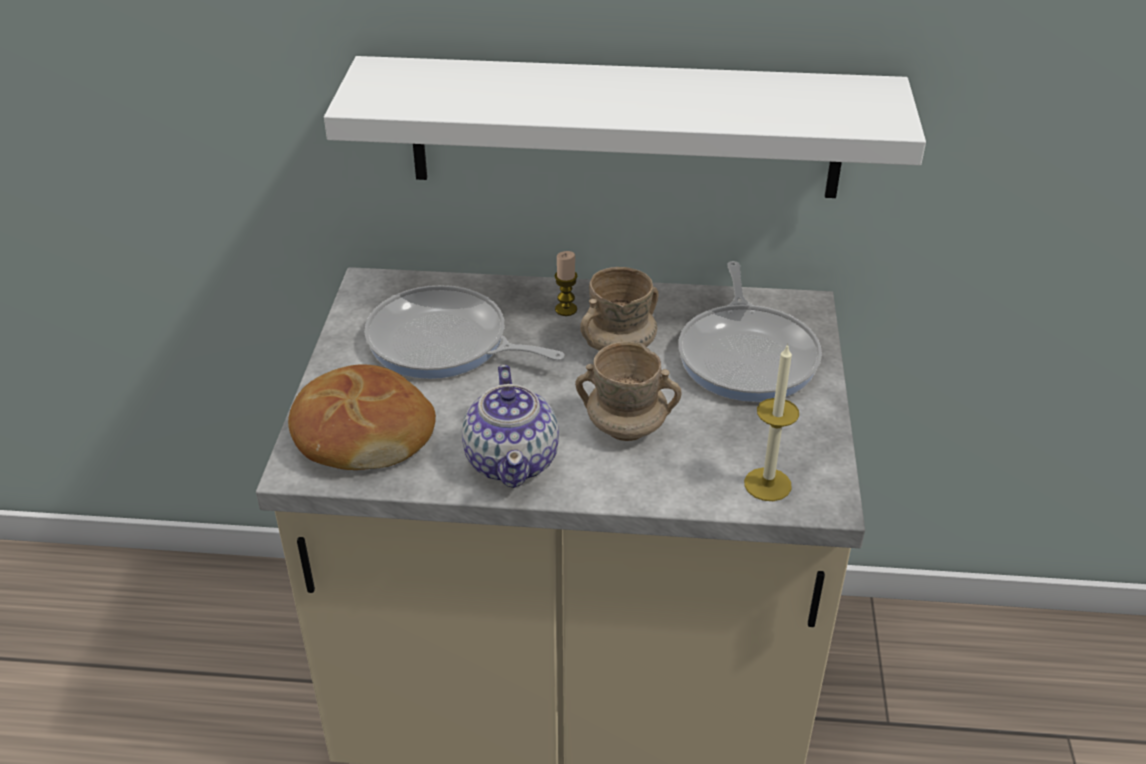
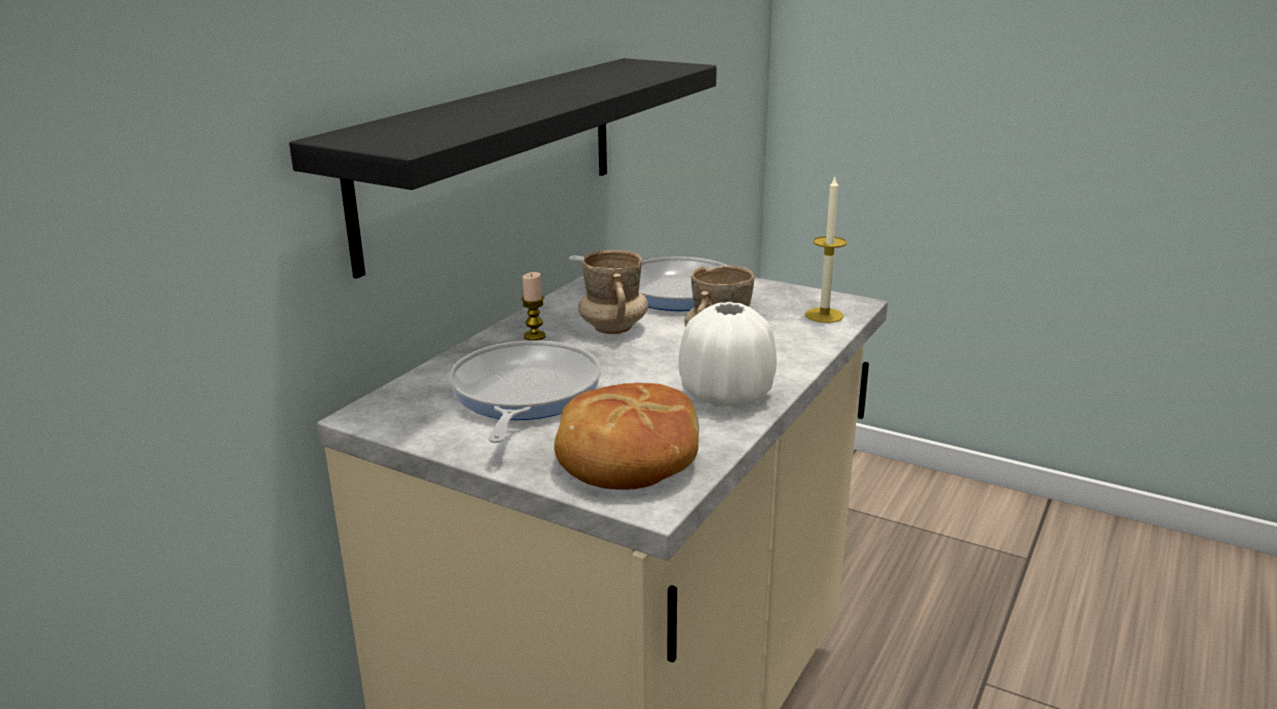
camera: 65 degrees left, 15 degrees down
white shelf [324,56,926,198] -> black shelf [289,58,717,279]
frying pan [365,285,565,379] -> frying pan turned 135 degrees clockwise [449,340,601,443]
teapot [462,365,559,488] -> white vase [678,302,777,408]

